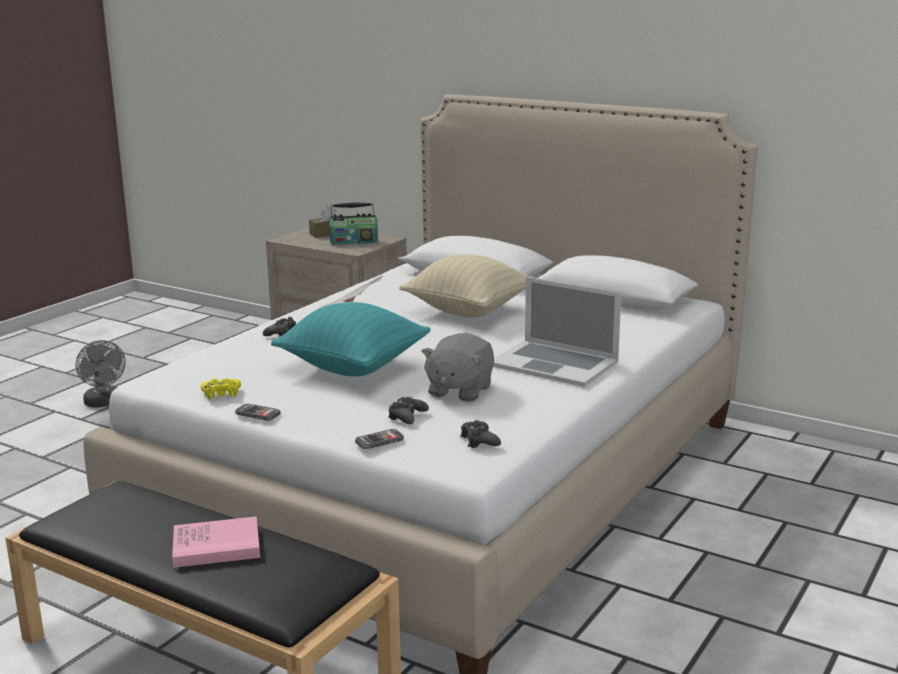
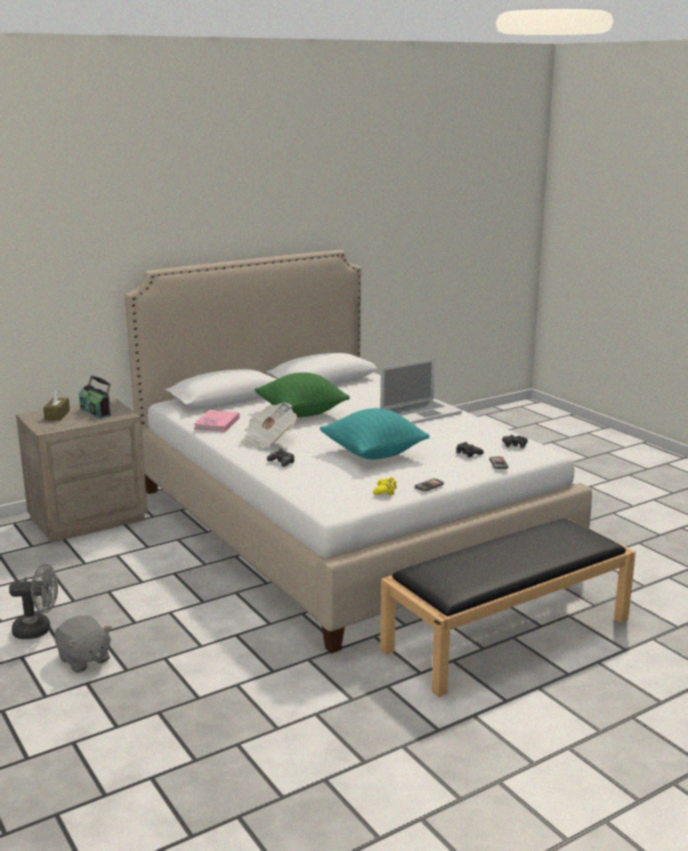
camera: 65 degrees left, 0 degrees up
pink book [172,516,260,568] -> pink book moved to [194,410,240,432]
radio [329,202,378,245] -> radio turned 120 degrees clockwise [79,375,111,418]
beige pillow [399,254,536,317] -> green pillow [254,372,350,417]
grey plush toy [421,333,494,402] -> grey plush toy moved to [55,616,112,673]

